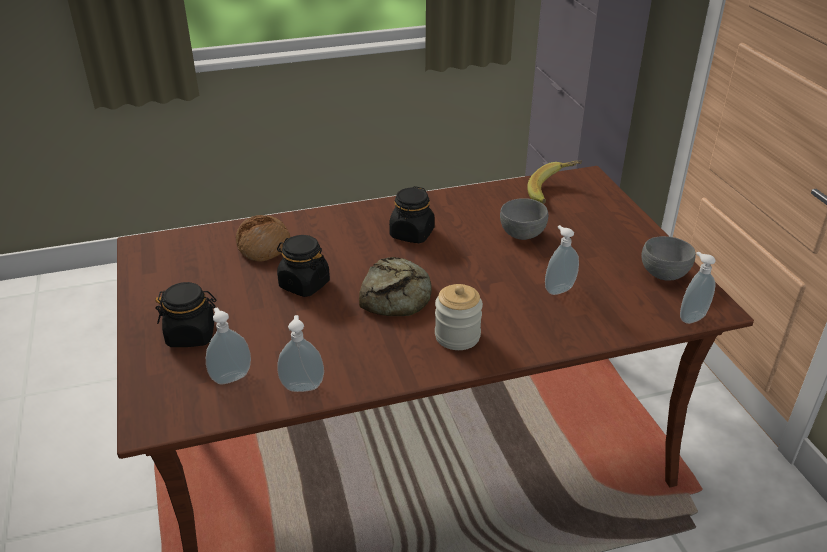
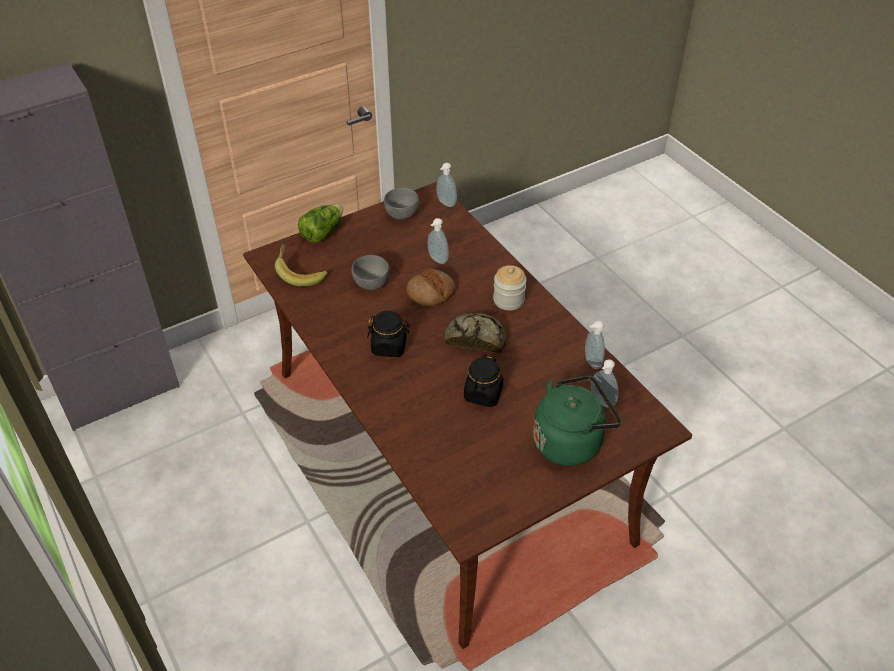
camera: 105 degrees left, 10 degrees up
black jar [155,282,217,347] -> green kettle [533,375,621,466]
bread [236,215,290,262] -> bread moved to [406,269,455,306]
none -> lettuce [298,204,343,242]

